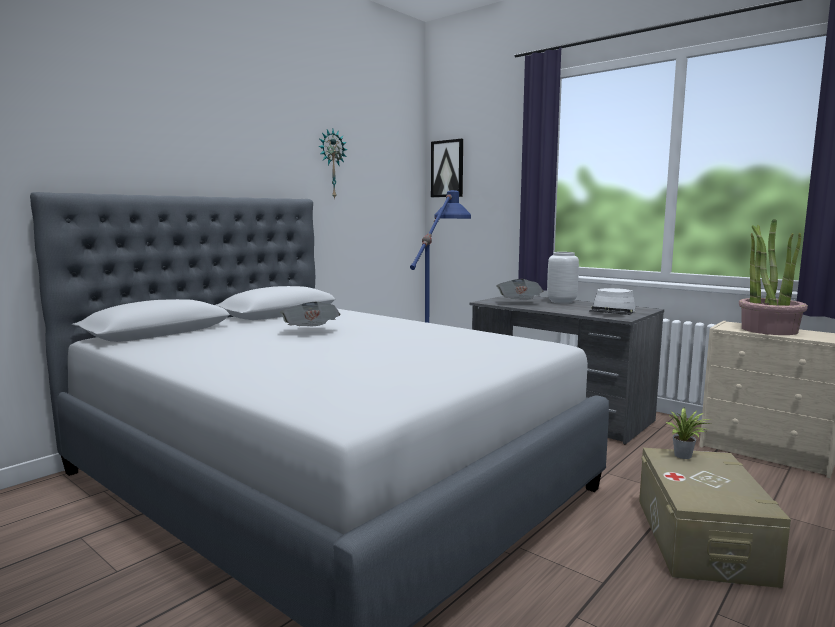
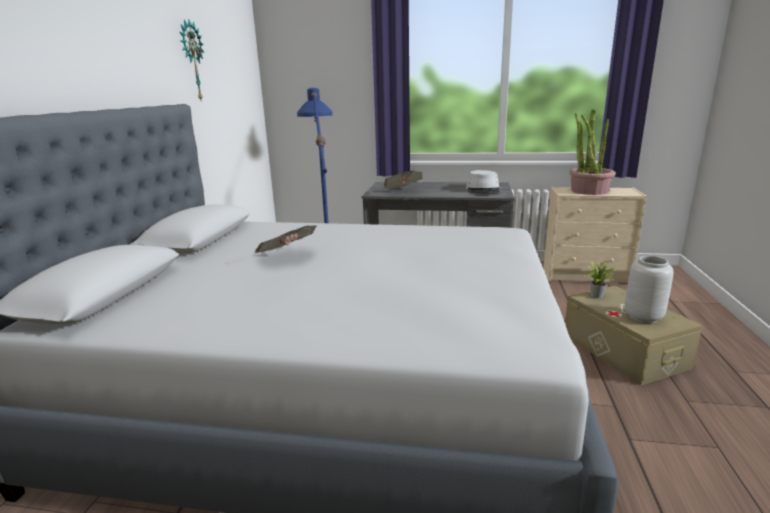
camera: 30 degrees left, 10 degrees up
picture [431,139,463,197] -> none
grey vase [547,252,579,304] -> grey vase moved to [625,256,674,323]

